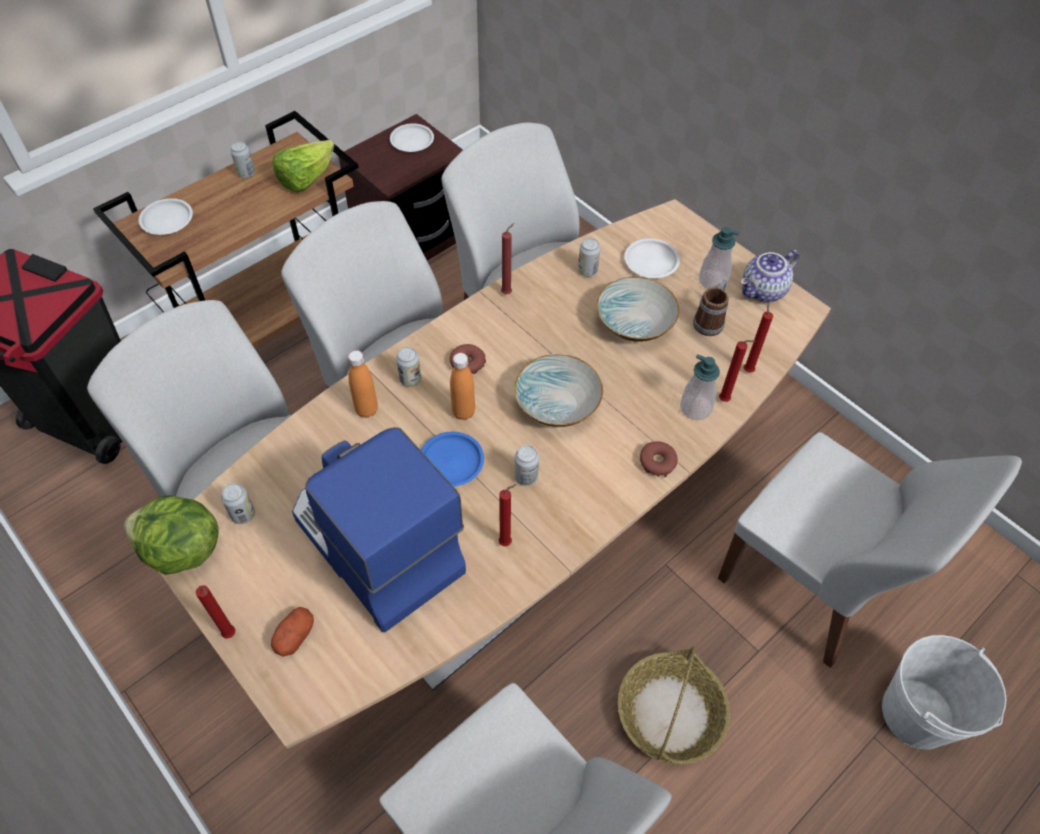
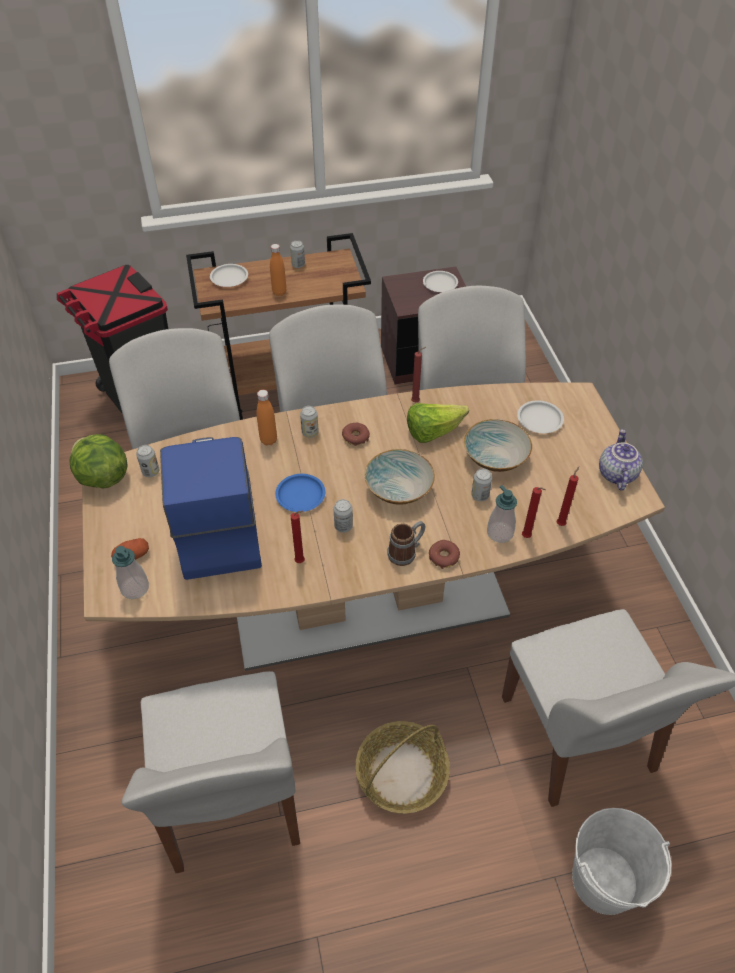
camera: 30 degrees right, 5 degrees down
red candle [196,585,236,639] -> none
lettuce [272,140,334,192] -> lettuce moved to [407,403,469,443]
orange bottle [450,353,475,420] -> orange bottle moved to [270,244,286,296]
can [578,238,600,277] -> can moved to [471,468,492,501]
mug [693,280,729,336] -> mug moved to [387,521,425,566]
soap dispenser [699,227,739,289] -> soap dispenser moved to [112,546,149,599]
teapot [741,250,799,302] -> teapot turned 105 degrees clockwise [599,429,643,490]

